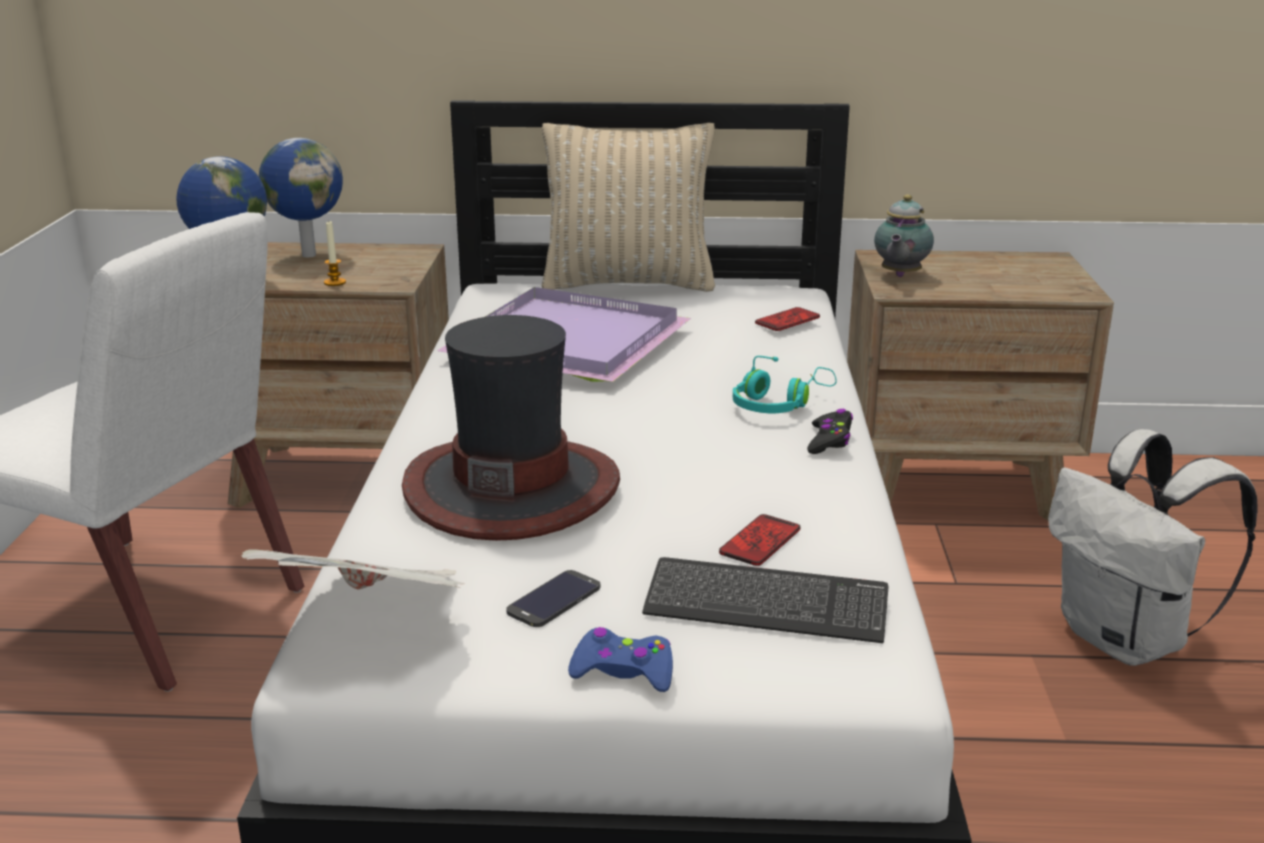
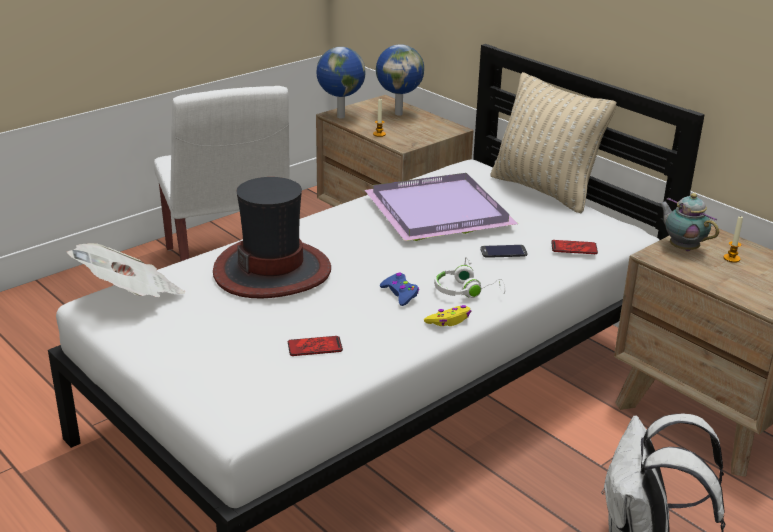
camera: 45 degrees right, 5 degrees up
phone [506,570,600,627] -> phone moved to [480,245,527,258]
blue game controller [568,627,673,692] -> blue game controller moved to [380,273,419,306]
keyboard [642,557,889,643] -> none
turquoise headphones [733,356,837,413] -> white headphones [434,257,505,298]
black game controller [807,409,853,454] -> yellow game controller [424,305,471,326]
teapot [874,195,934,277] -> teapot turned 75 degrees clockwise [659,193,719,251]
none -> candle [723,216,743,263]

